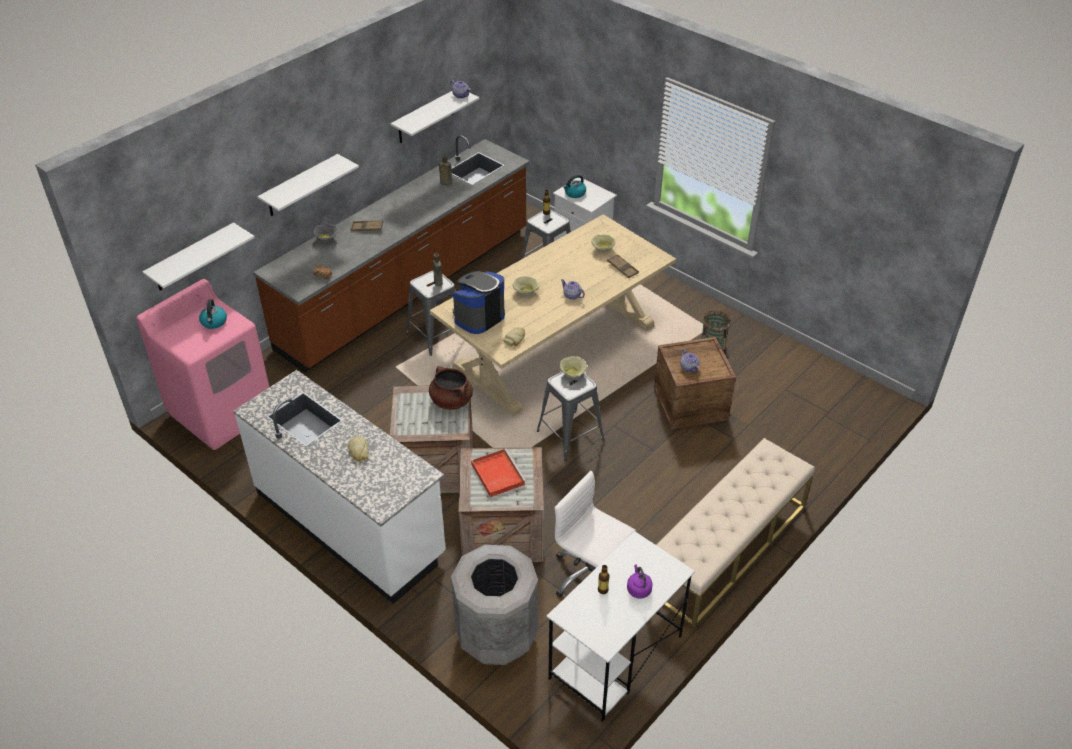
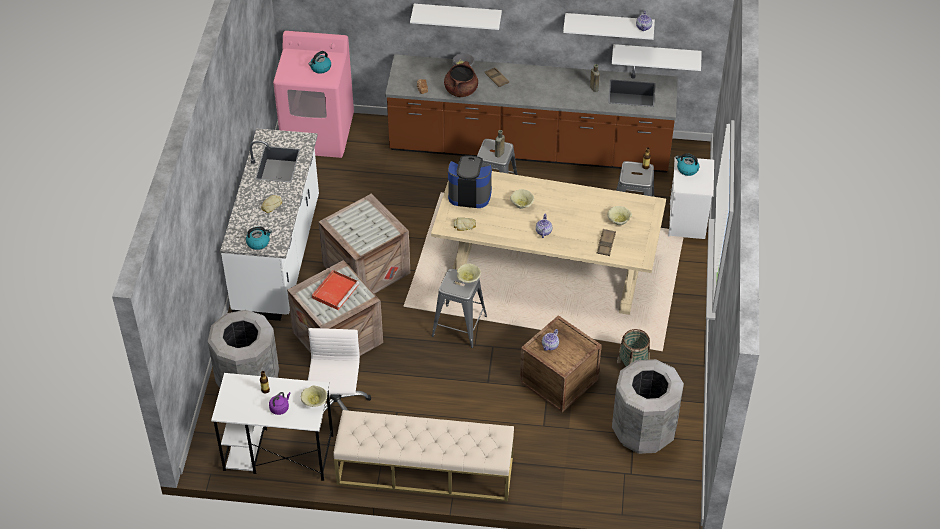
camera: 55 degrees right, 5 degrees up
white shelf [142,223,255,291] -> white shelf moved to [612,44,702,71]
brown cooking pot [429,366,473,410] -> brown cooking pot moved to [444,61,478,97]
none -> kettle [246,227,272,250]
none -> beige bowl [301,385,327,407]
none -> grey trash can [612,359,684,454]

